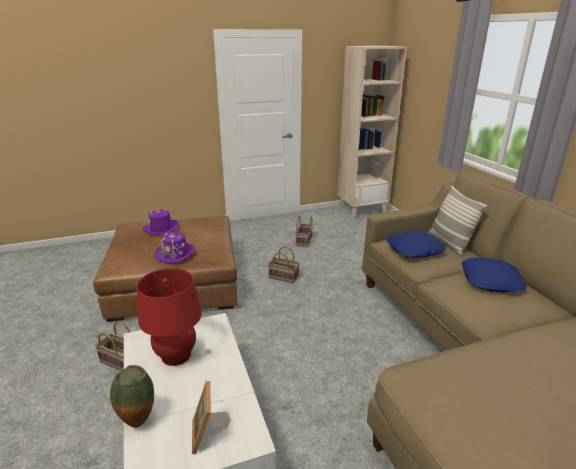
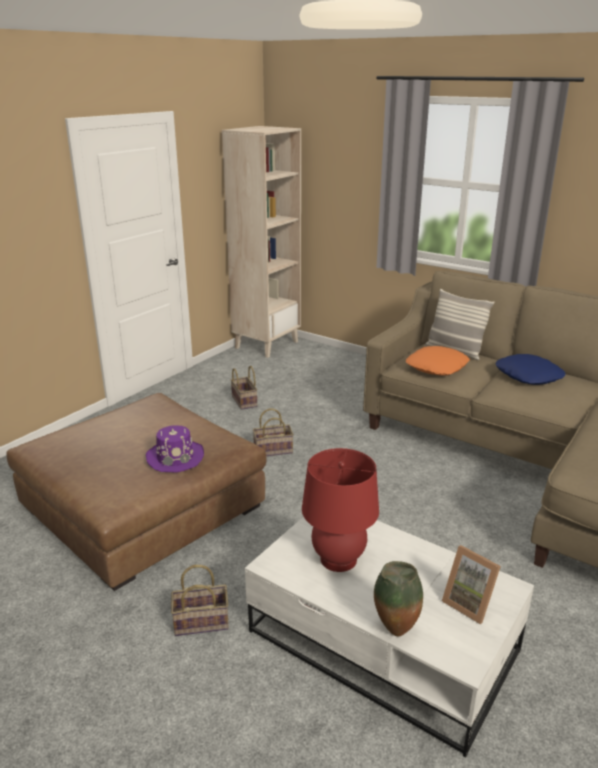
camera: 35 degrees left, 0 degrees up
purple hat [143,208,179,235] -> none
blue pillow [387,231,446,258] -> orange pillow [406,346,470,376]

